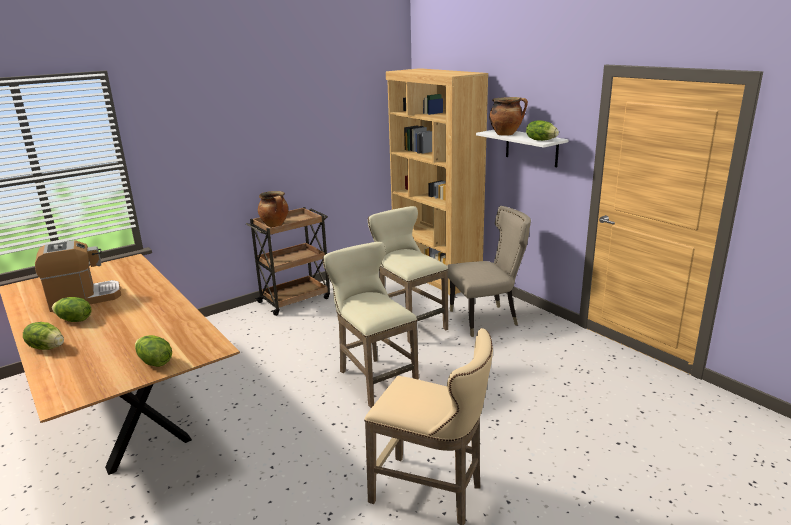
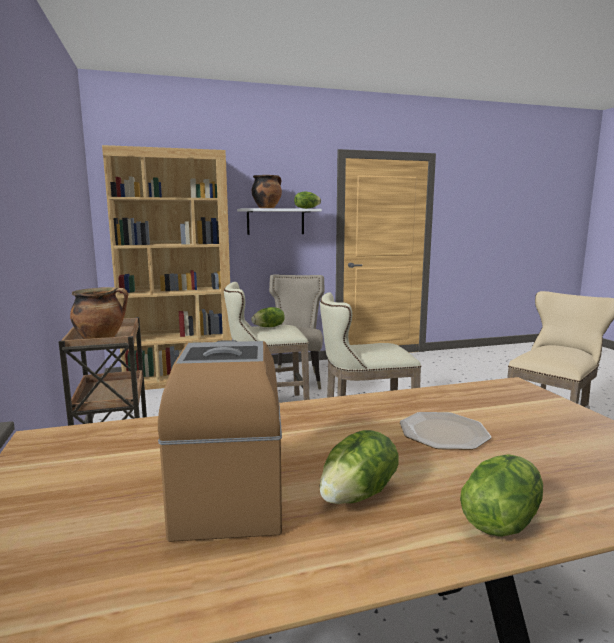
camera: 70 degrees left, 10 degrees down
lettuce [135,335,172,367] -> lettuce moved to [251,307,285,327]
none -> plate [400,412,491,450]

